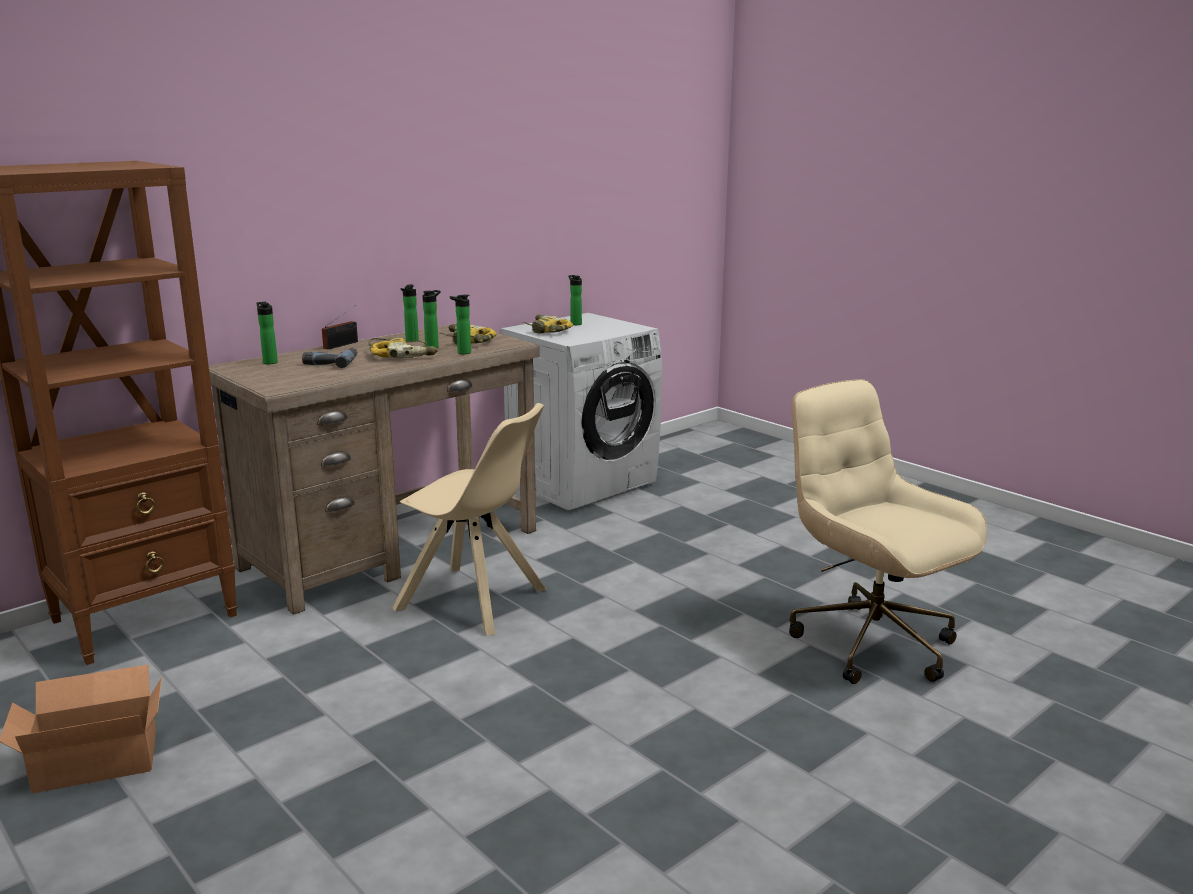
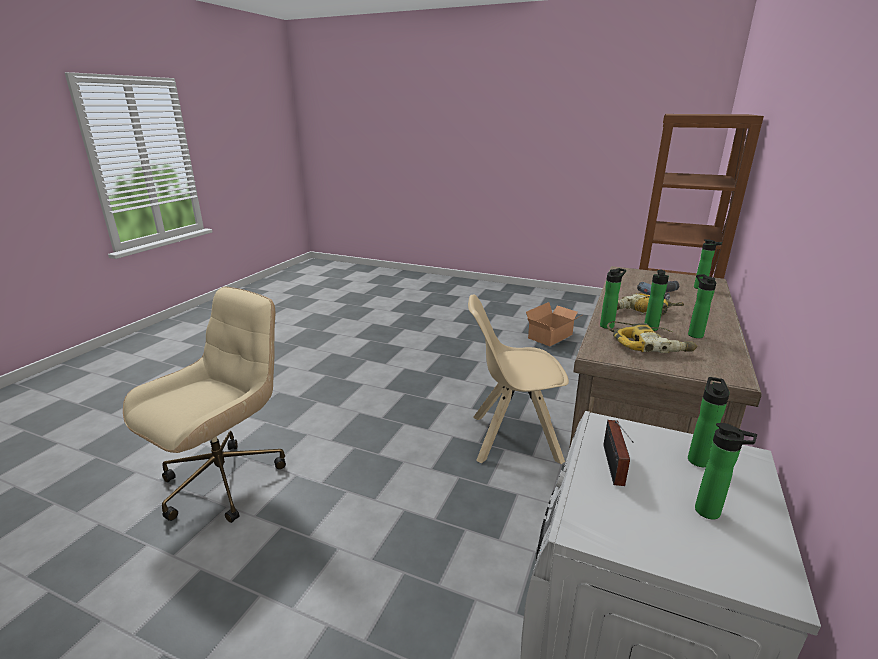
camera: 155 degrees right, 5 degrees up
radio [322,305,358,350] -> radio moved to [603,420,634,486]
power drill [523,314,573,334] -> bottle [688,377,730,467]
beige office chair [789,379,987,684] -> beige office chair turned 90 degrees counterclockwise [123,287,286,523]

